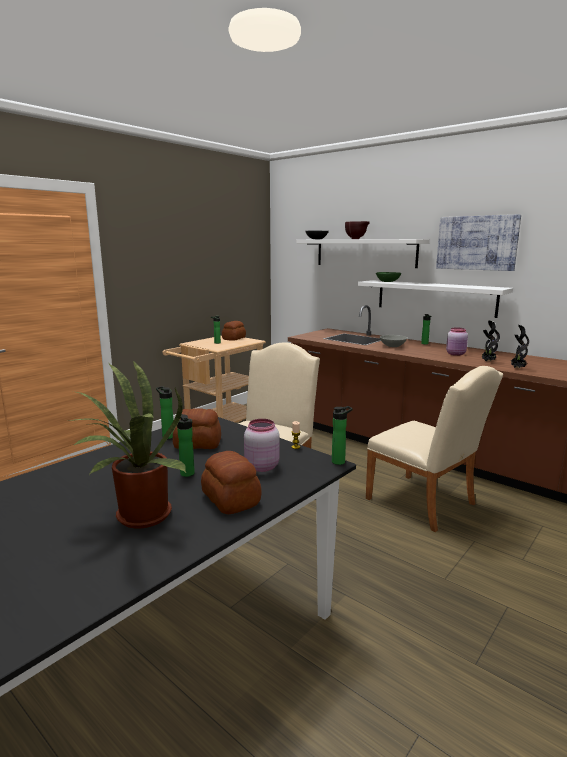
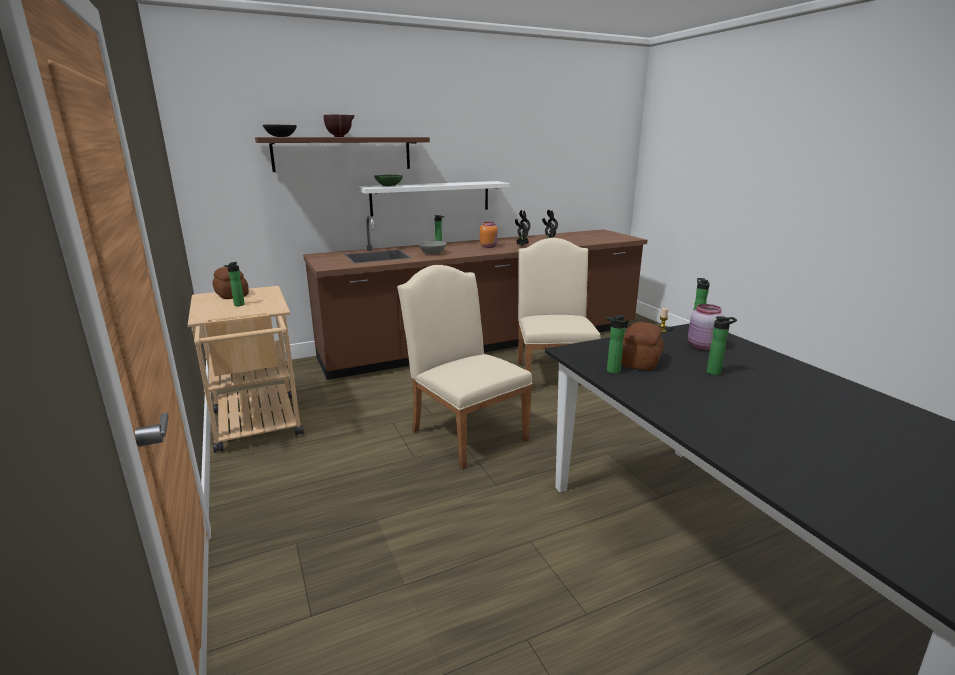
camera: 65 degrees left, 5 degrees up
potted plant [70,360,186,528] -> none
bread [201,451,261,514] -> none
white shelf [296,239,430,268] -> brown shelf [255,137,430,172]
beige chair [366,366,503,532] -> beige chair turned 75 degrees counterclockwise [518,238,600,392]
picture [436,214,521,271] -> none
pink jar [446,327,468,356] -> orange jar [480,222,498,248]

